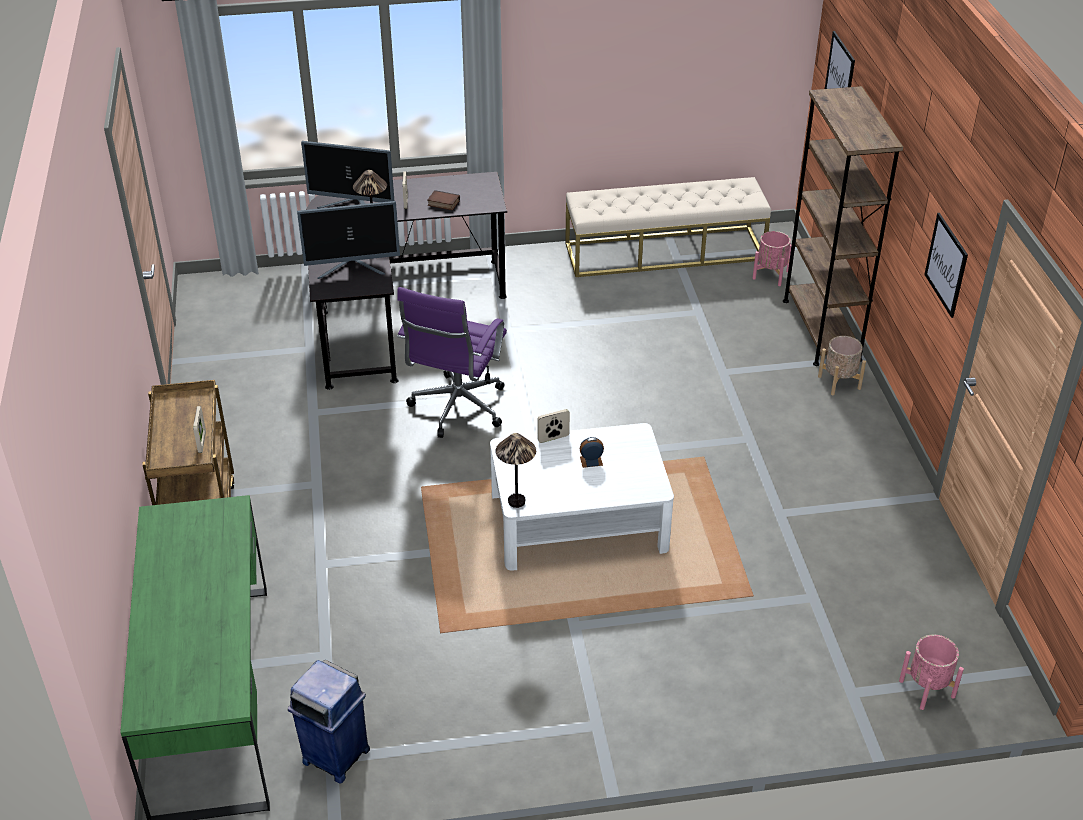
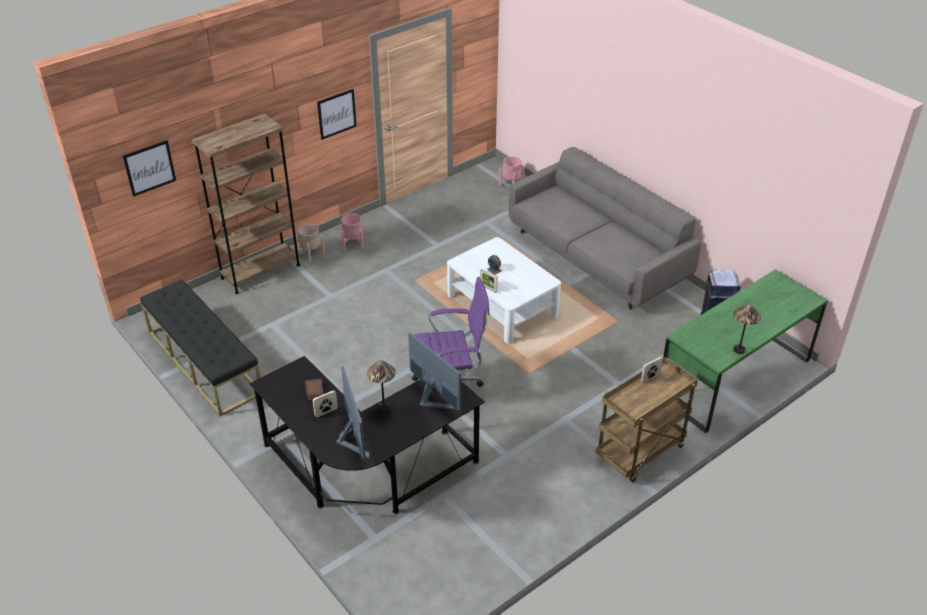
camera: 120 degrees left, 0 degrees up
table lamp [495,433,536,508] -> table lamp moved to [733,304,761,354]
beige bench [565,177,771,277] -> black bench [140,280,261,416]
pink planter [753,231,792,286] -> pink planter moved to [341,213,364,249]
none -> grey sofa [509,147,701,310]

